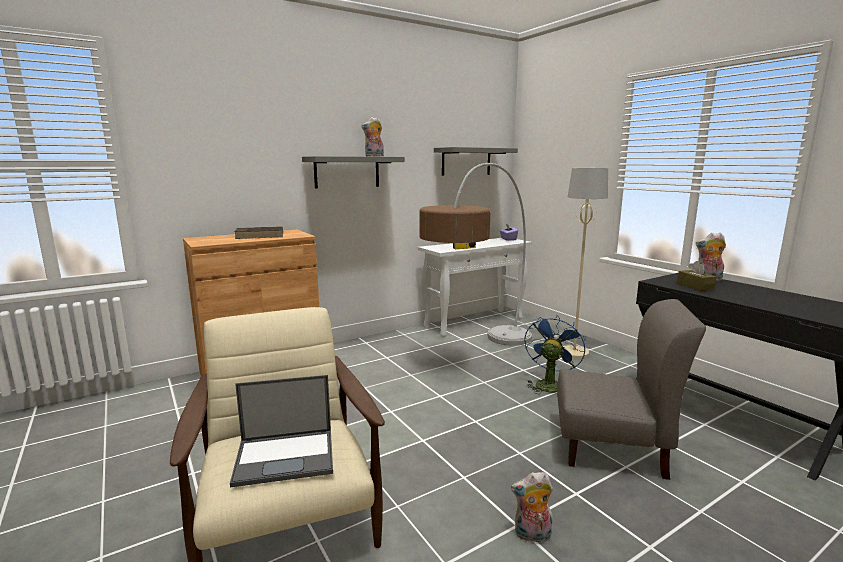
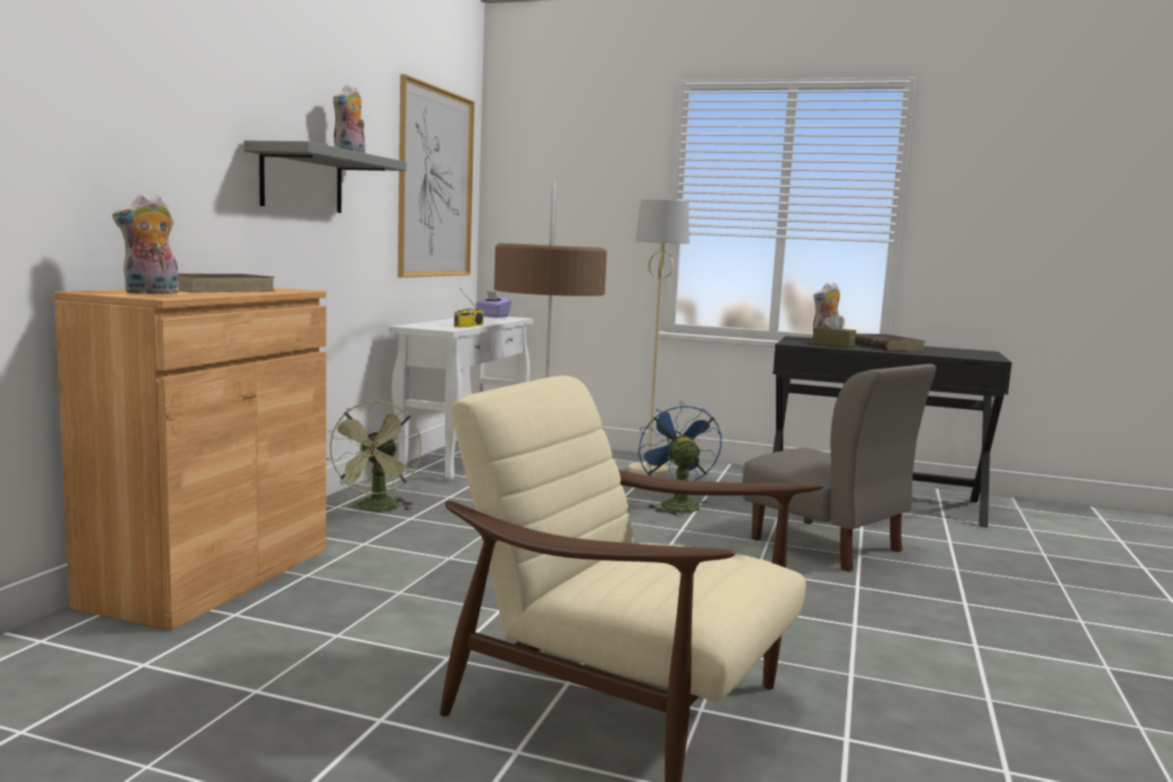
camera: 40 degrees left, 5 degrees down
laptop [230,375,333,488] -> none
grey shelf [434,147,518,175] -> picture [398,74,475,278]
plush toy [511,472,553,543] -> plush toy moved to [112,194,179,294]
grey chair [557,299,706,480] -> grey chair turned 75 degrees clockwise [742,364,936,572]
none -> green fan [326,401,421,512]
none -> brown book [855,334,925,351]

